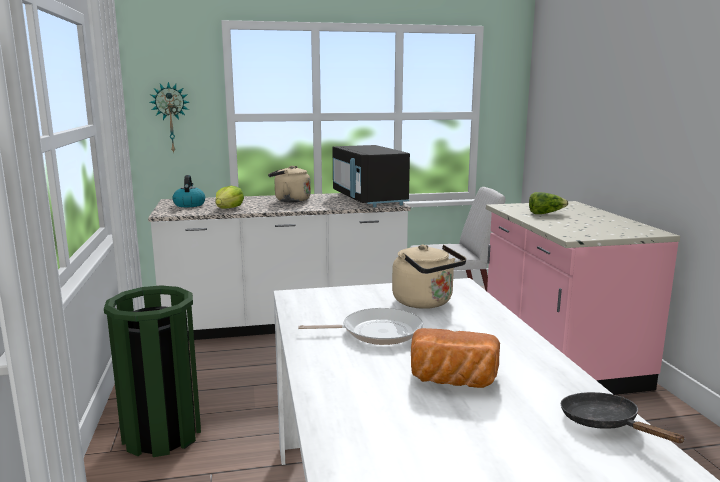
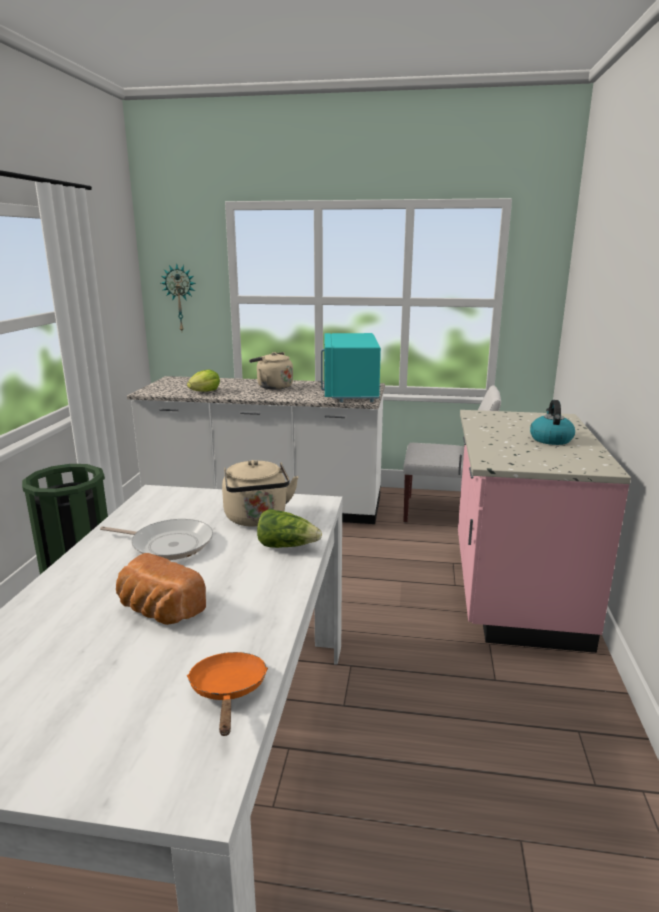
camera: 20 degrees right, 5 degrees up
kettle [173,175,205,207] -> kettle moved to [530,400,575,445]
black microwave [333,145,410,207] -> turquoise microwave [321,333,381,402]
lettuce [529,192,568,214] -> lettuce moved to [257,509,322,548]
black frying pan [561,392,686,443] -> orange frying pan [187,652,268,736]

